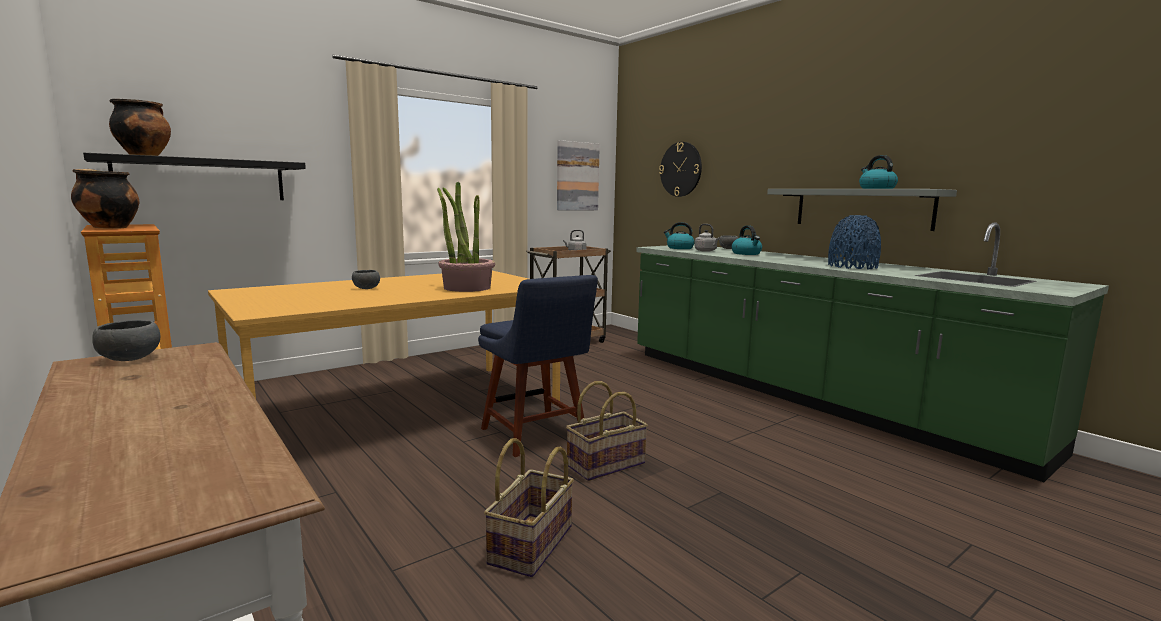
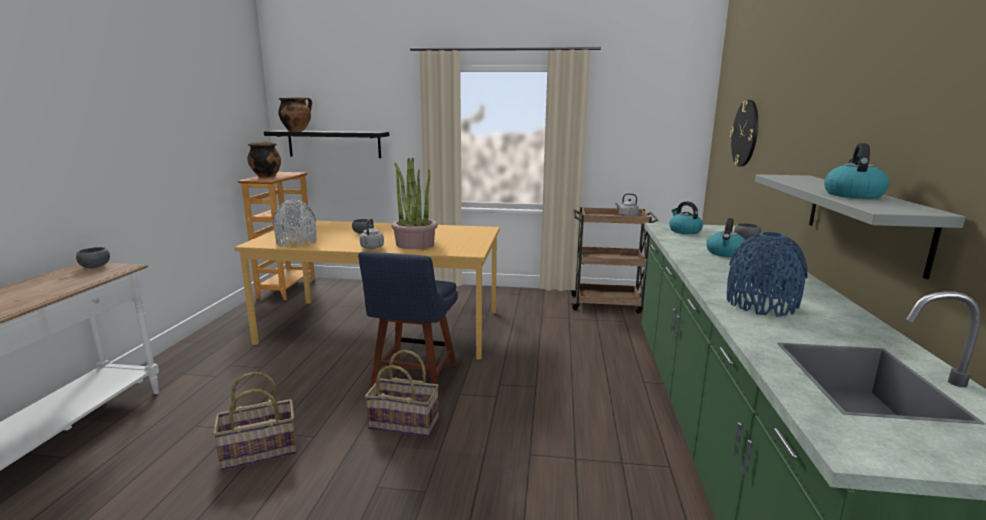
camera: 45 degrees right, 5 degrees up
picture [557,140,600,210] -> none
grey kettle [695,224,720,252] -> grey kettle moved to [360,218,384,249]
none -> grey vase [273,200,317,247]

